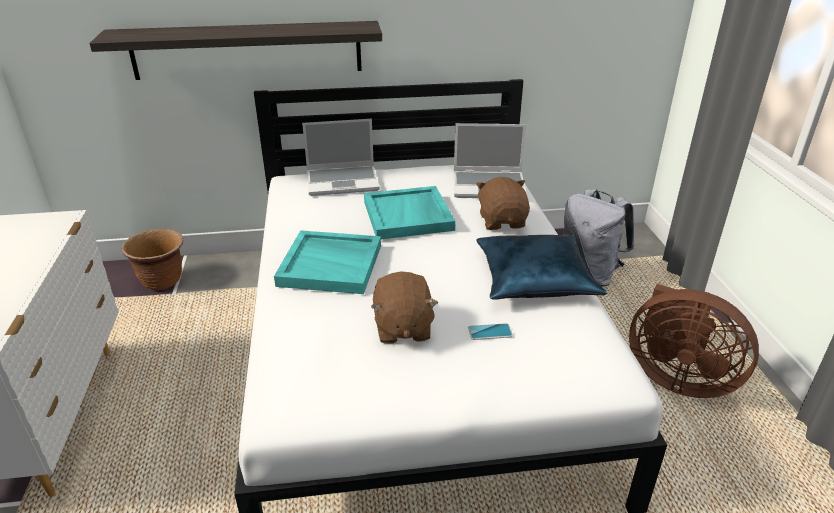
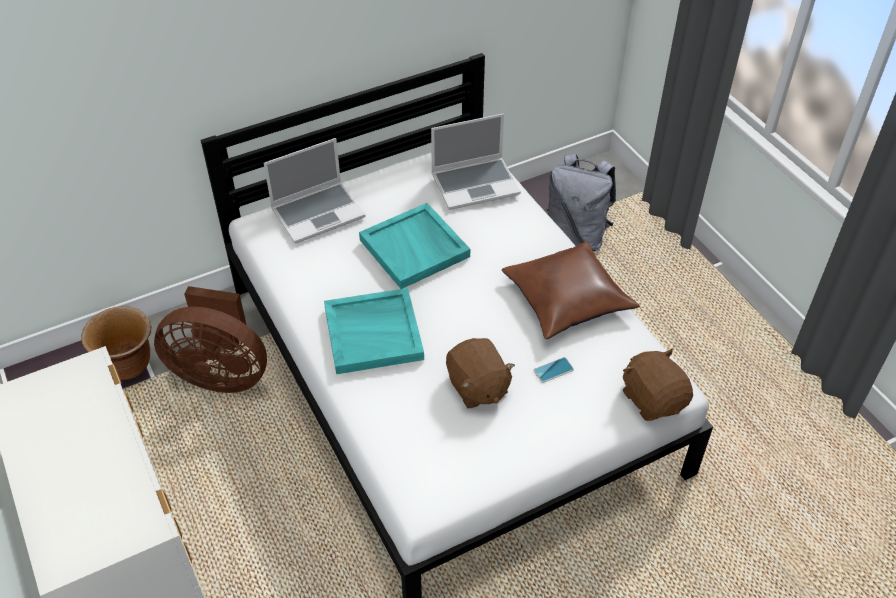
camera: 20 degrees left, 15 degrees up
shelf [89,21,382,80] -> none
brown plush toy [476,177,530,230] -> brown plush toy moved to [623,349,693,421]
blue pillow [476,235,607,300] -> brown pillow [502,241,640,339]
brown fan [629,284,759,398] -> brown fan moved to [154,286,267,393]

